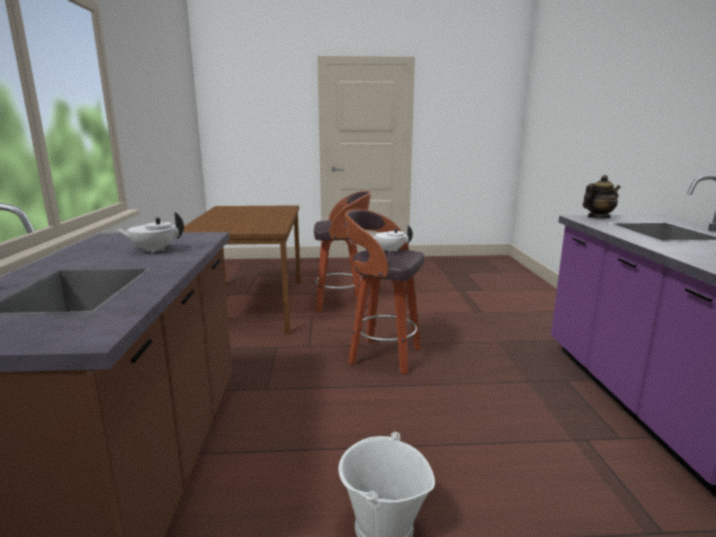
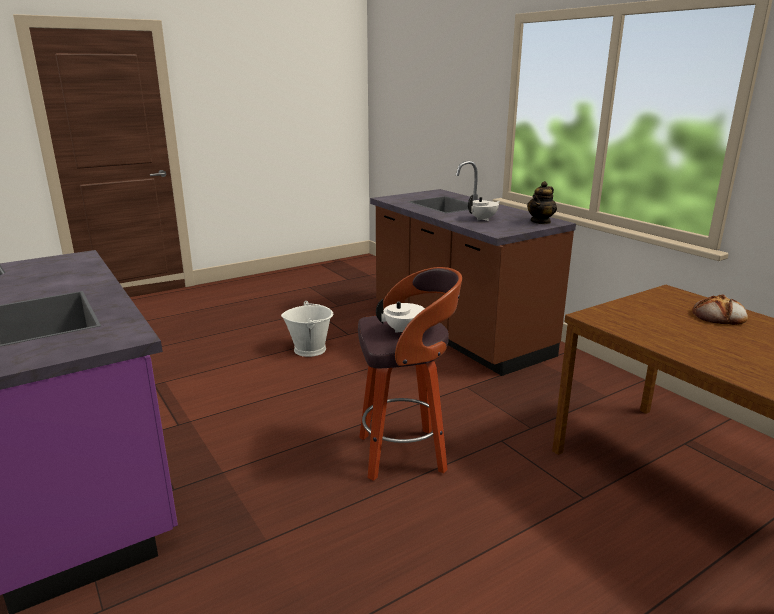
camera: 150 degrees right, 5 degrees up
stool [314,191,371,312] -> none
teapot [583,175,621,218] -> teapot moved to [527,181,557,224]
none -> bread [692,294,748,325]

